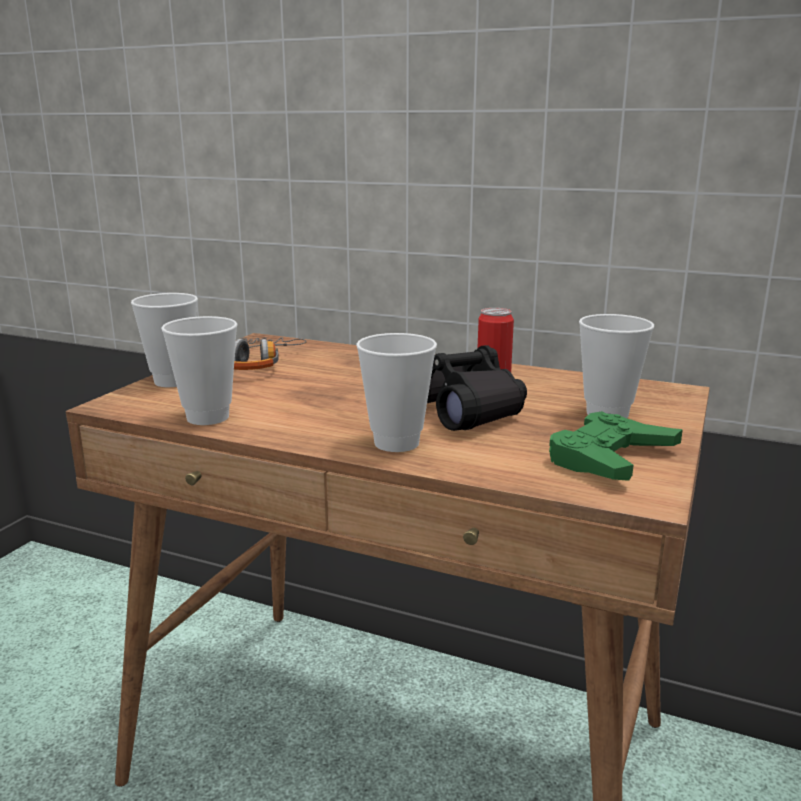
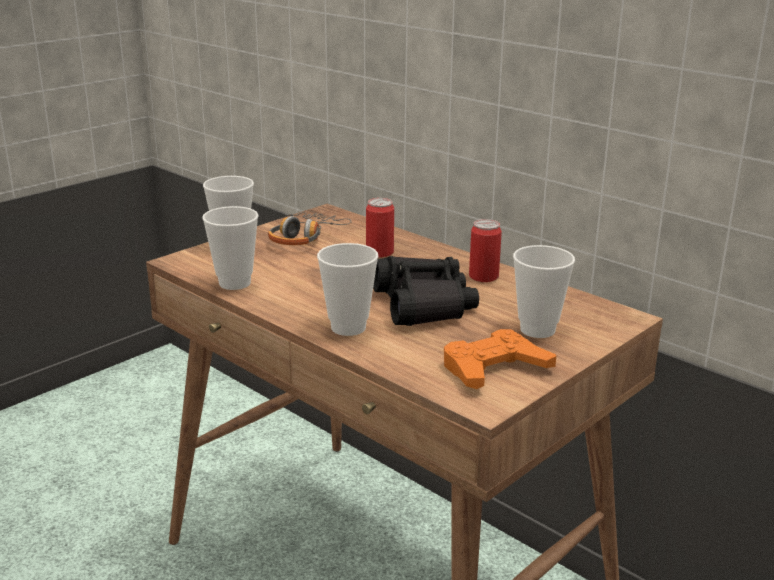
camera: 20 degrees right, 5 degrees up
green game controller [549,411,683,481] -> orange game controller [444,329,556,389]
none -> can [366,198,394,257]

